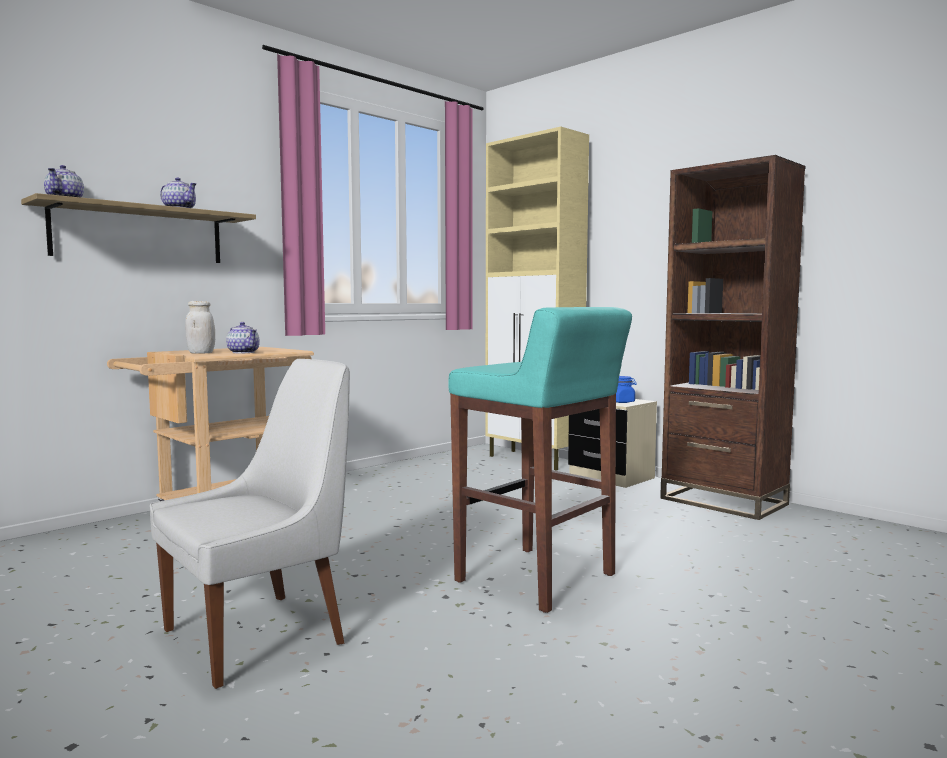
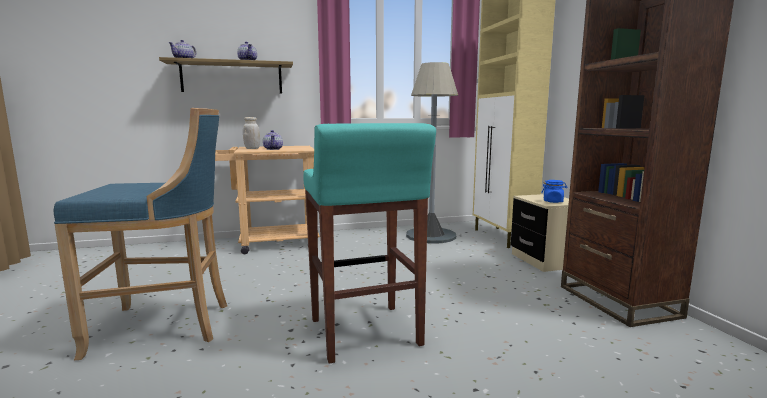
camera: 30 degrees right, 5 degrees up
white chair [150,359,350,689] -> blue stool [54,108,227,360]
none -> grey floor lamp [406,62,458,244]

